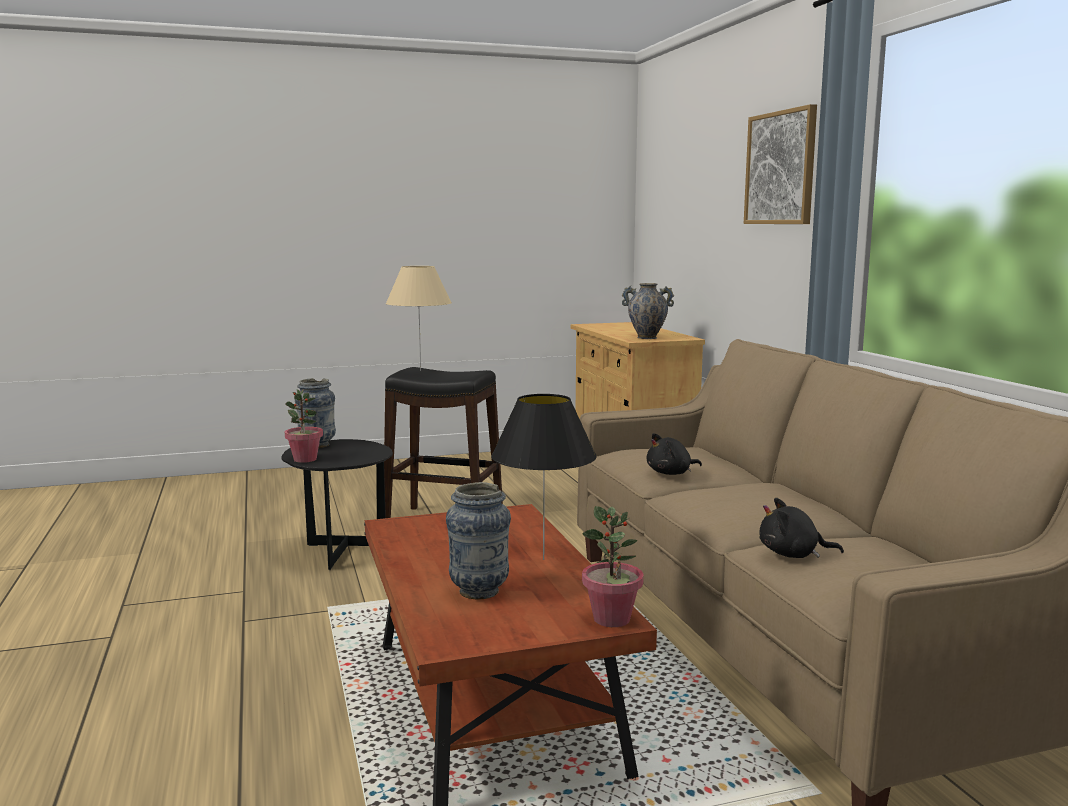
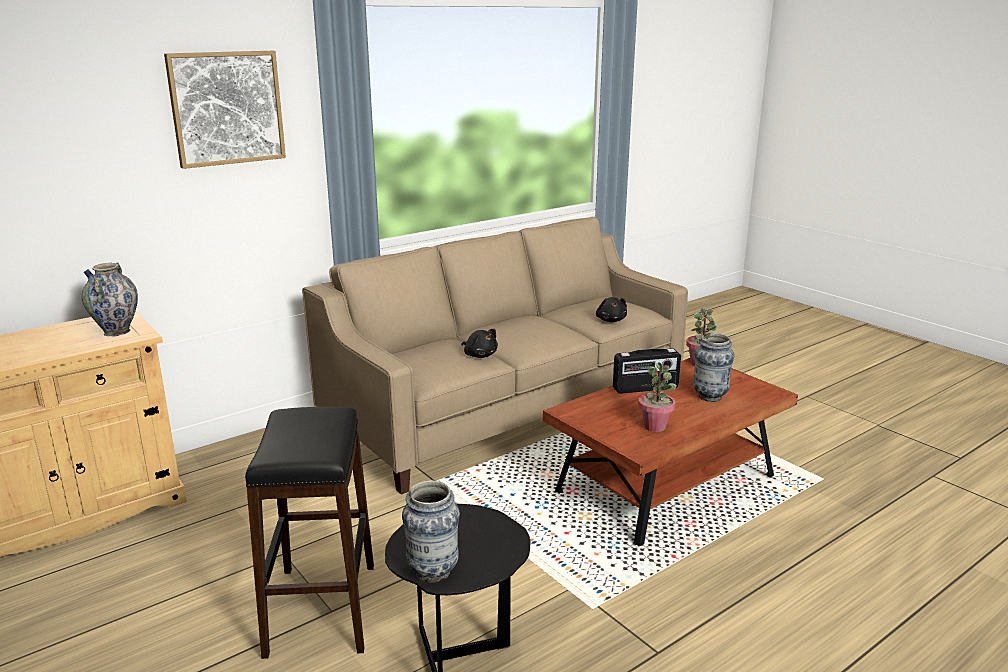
camera: 110 degrees left, 10 degrees up
potted plant [285,389,323,463] -> potted plant moved to [638,362,676,432]
beige table lamp [386,266,452,371] -> none
black table lamp [491,394,597,560] -> radio [613,348,681,394]

